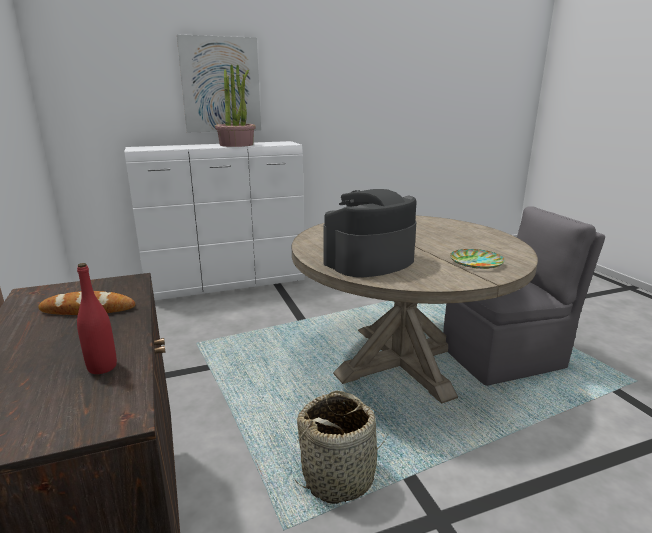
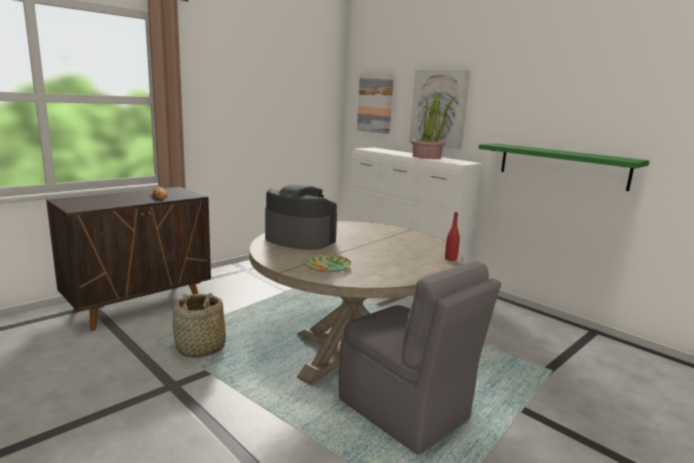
camera: 65 degrees right, 5 degrees down
red bottle [77,263,117,374] -> red bottle moved to [445,212,460,261]
none -> picture [357,73,394,134]
none -> green shelf [478,143,649,191]

